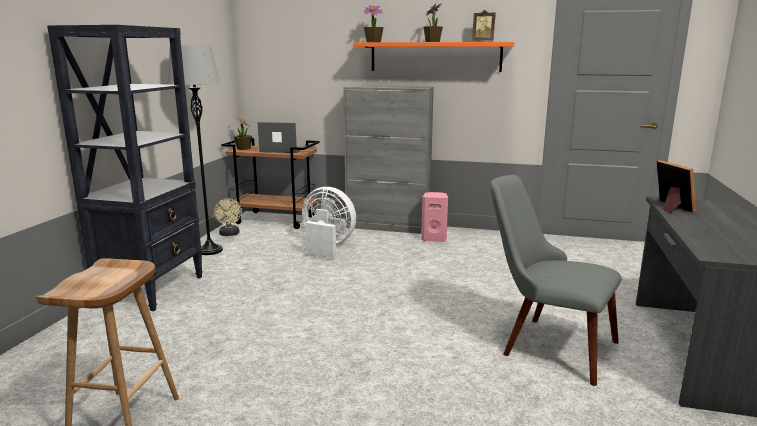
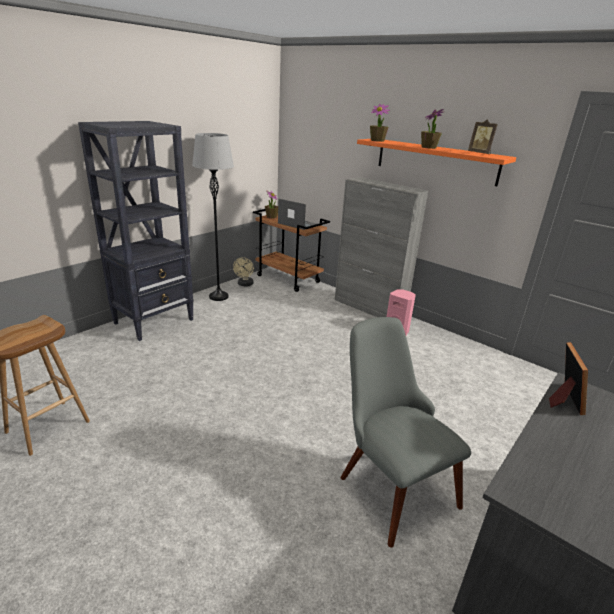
camera: 25 degrees right, 10 degrees up
white fan [302,187,356,258] -> none

